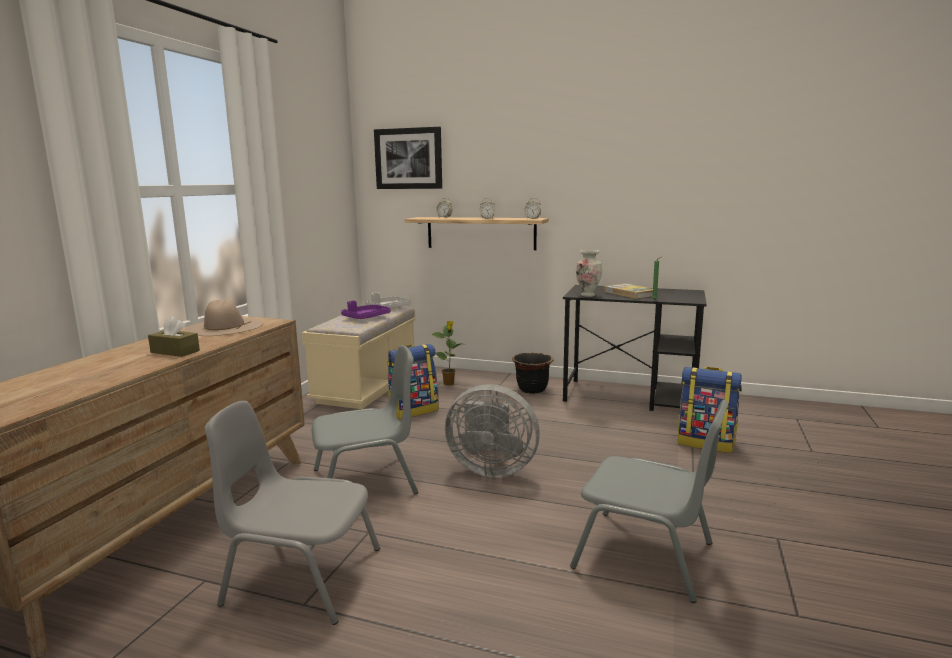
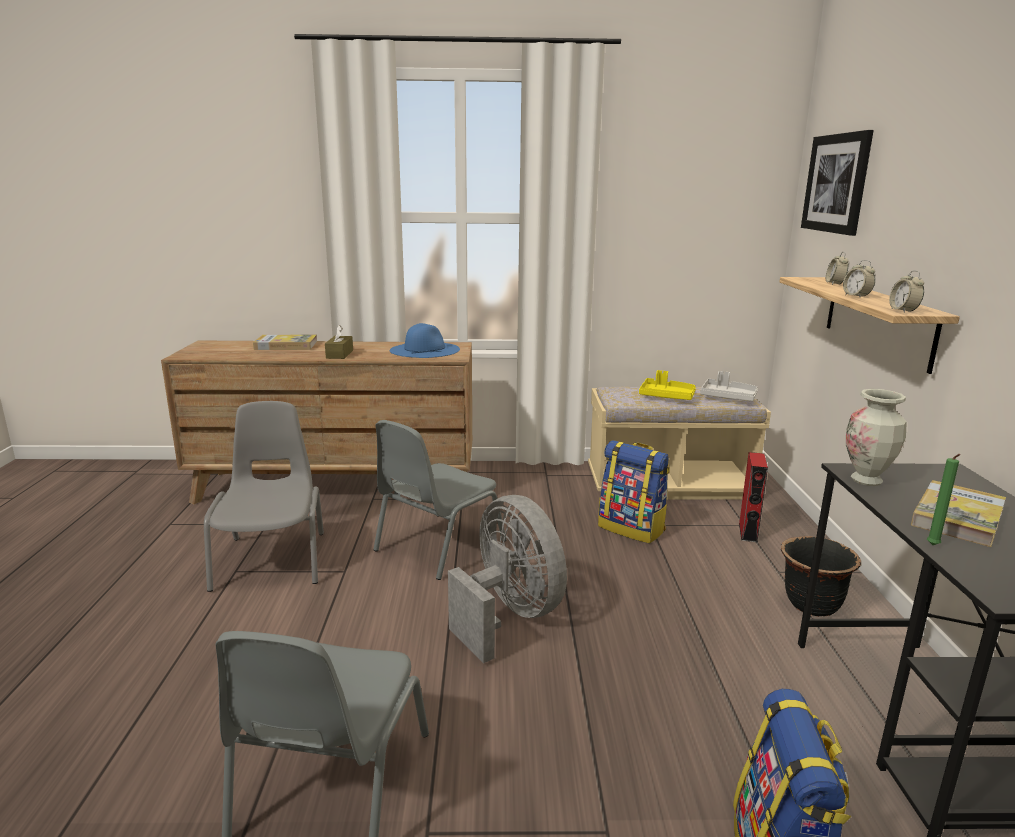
camera: 70 degrees right, 5 degrees up
beige hat [184,300,263,336] -> blue hat [390,323,460,358]
grey chair [312,345,418,494] -> grey chair turned 75 degrees clockwise [373,420,507,580]
purple tray [341,300,390,319] -> yellow tray [639,370,696,400]
potted plant [431,321,462,386] -> red speaker [739,452,768,542]
grey fan [445,384,540,477] -> grey fan turned 150 degrees clockwise [448,495,567,663]
none -> book [253,335,317,350]

